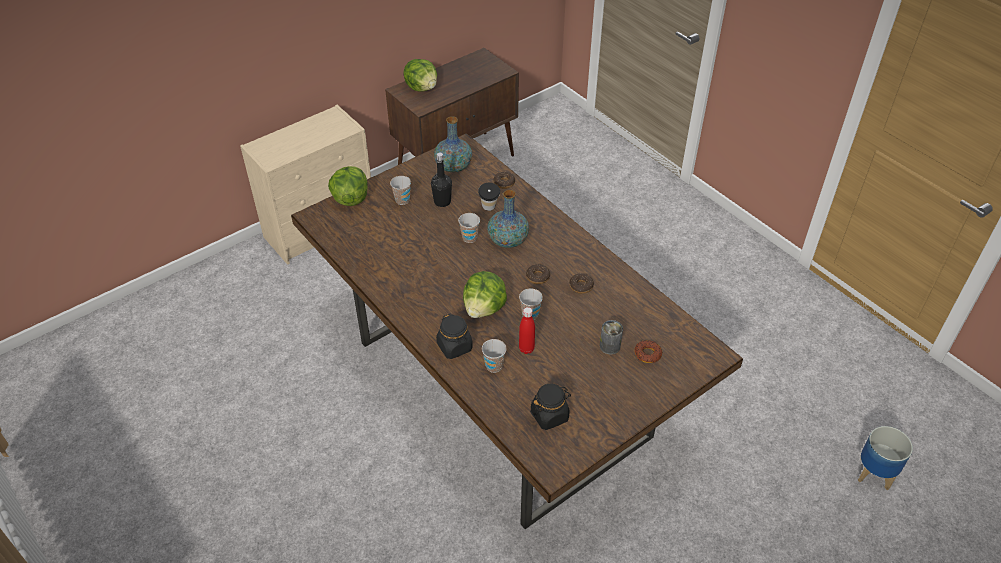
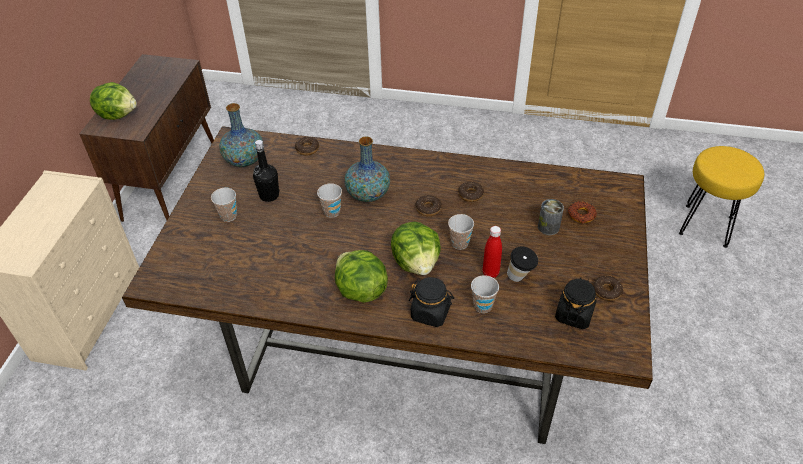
camera: 40 degrees left, 0 degrees up
lettuce [328,166,368,206] -> lettuce moved to [335,250,388,303]
cup [478,183,500,211] -> cup moved to [507,246,538,282]
planter [858,426,913,490] -> yellow stool [679,146,764,248]
none -> donut [593,276,623,301]

